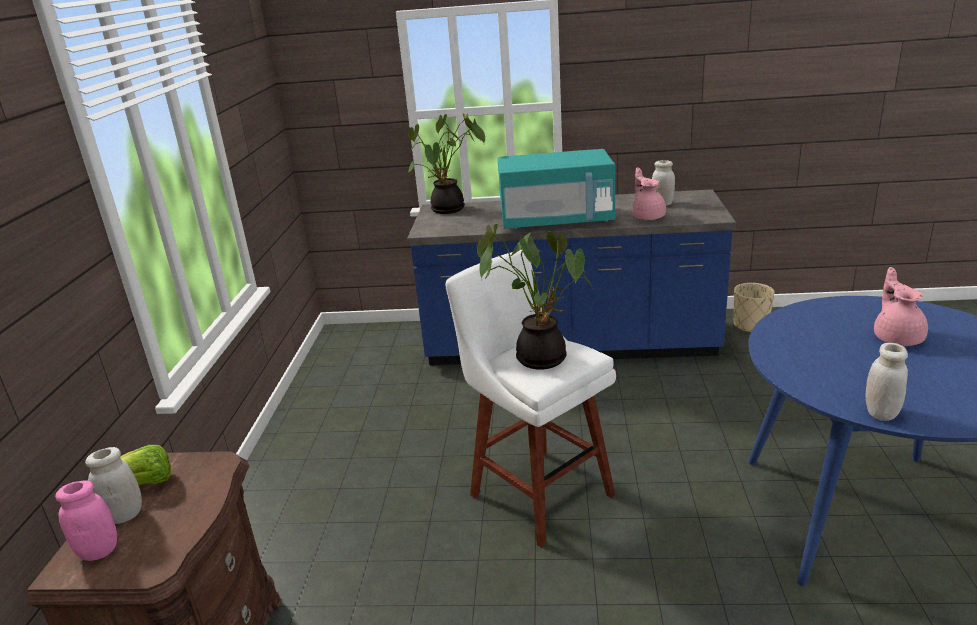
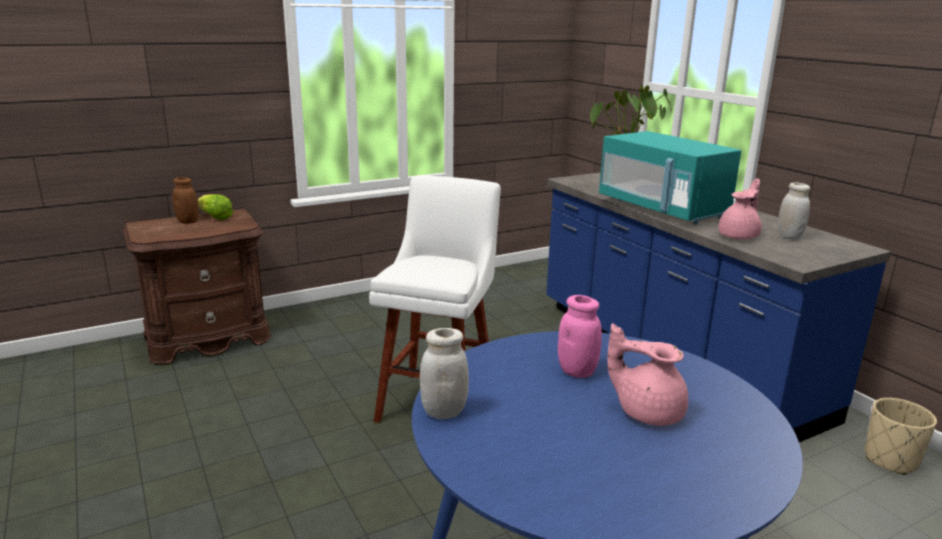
camera: 55 degrees right, 5 degrees down
pink jar [55,480,117,561] -> pink jar moved to [558,295,602,378]
white jar [85,447,142,524] -> brown jar [172,177,199,224]
potted plant [477,224,592,370] -> none
pink teapot [874,267,928,346] -> pink teapot turned 120 degrees counterclockwise [607,323,688,426]

